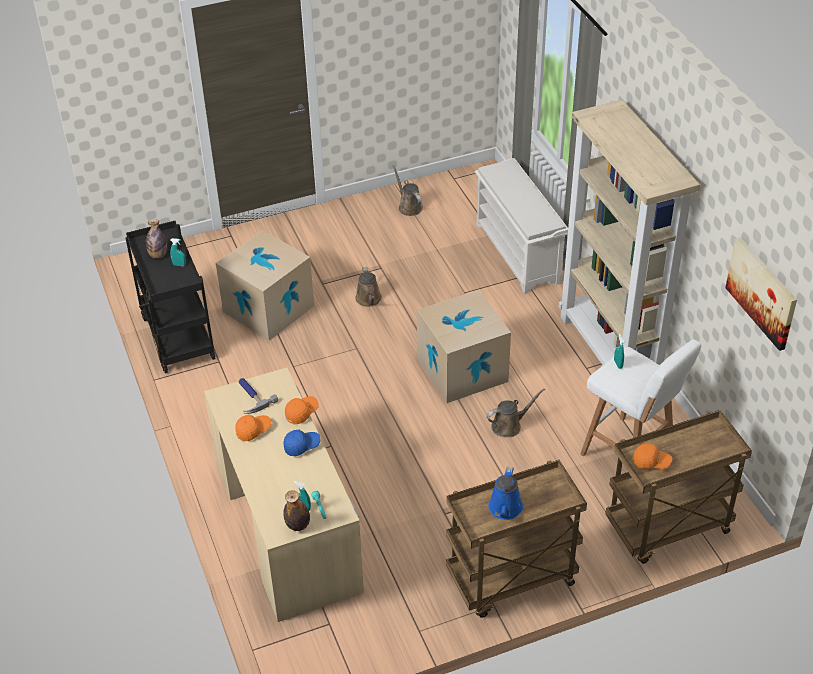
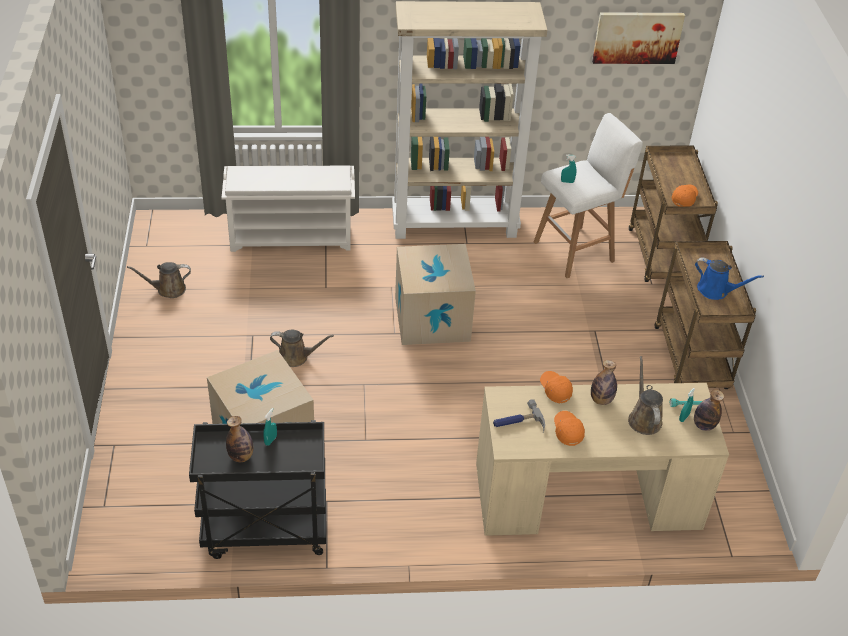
camera: 75 degrees left, 0 degrees up
blue cap [284,430,320,456] -> bottle [591,360,617,405]
brown watering can [487,388,545,437] -> brown watering can moved to [628,356,663,435]

